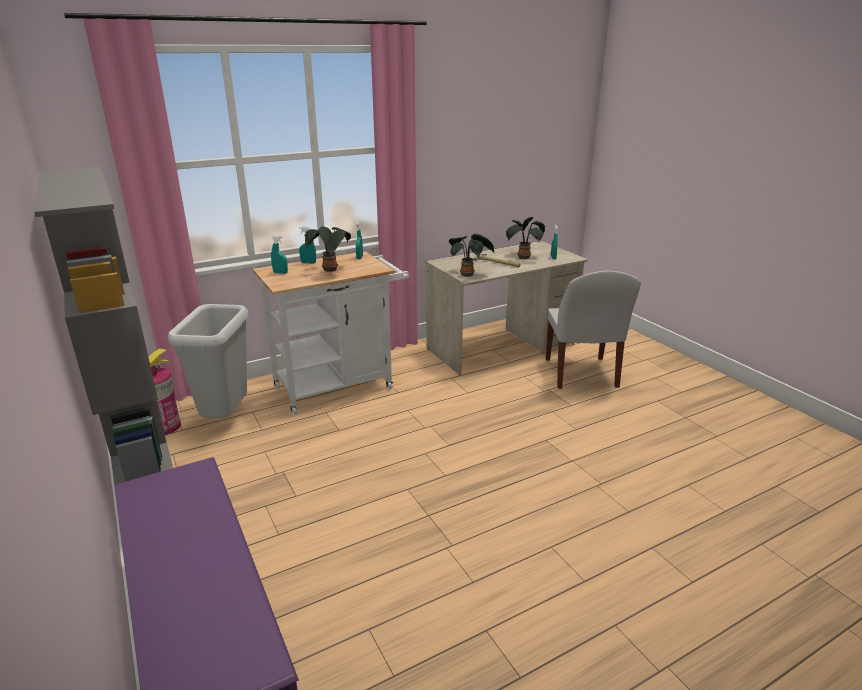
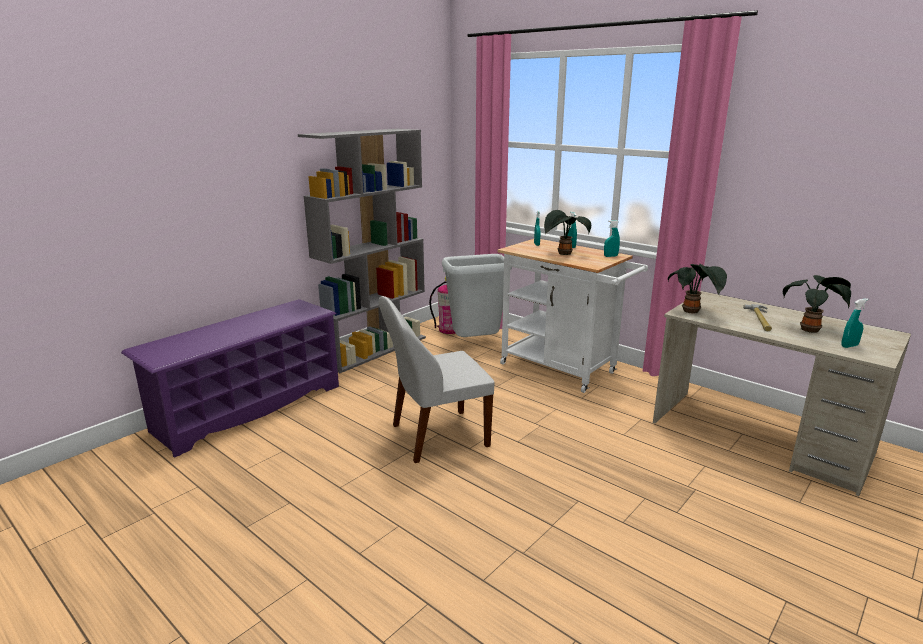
camera: 70 degrees right, 5 degrees down
white chair [546,271,641,389] -> white chair moved to [379,296,494,463]

